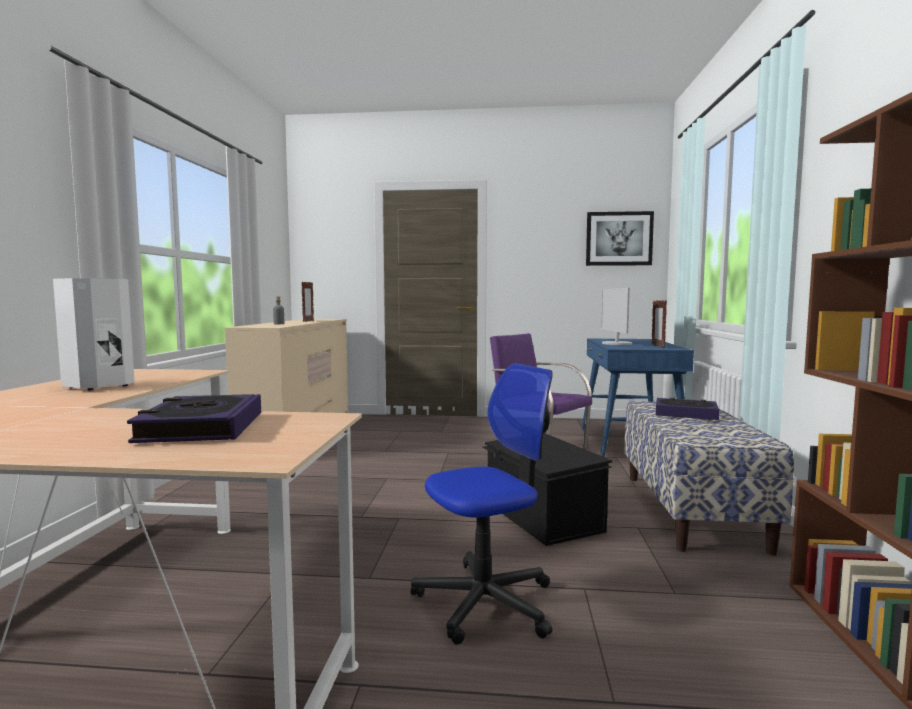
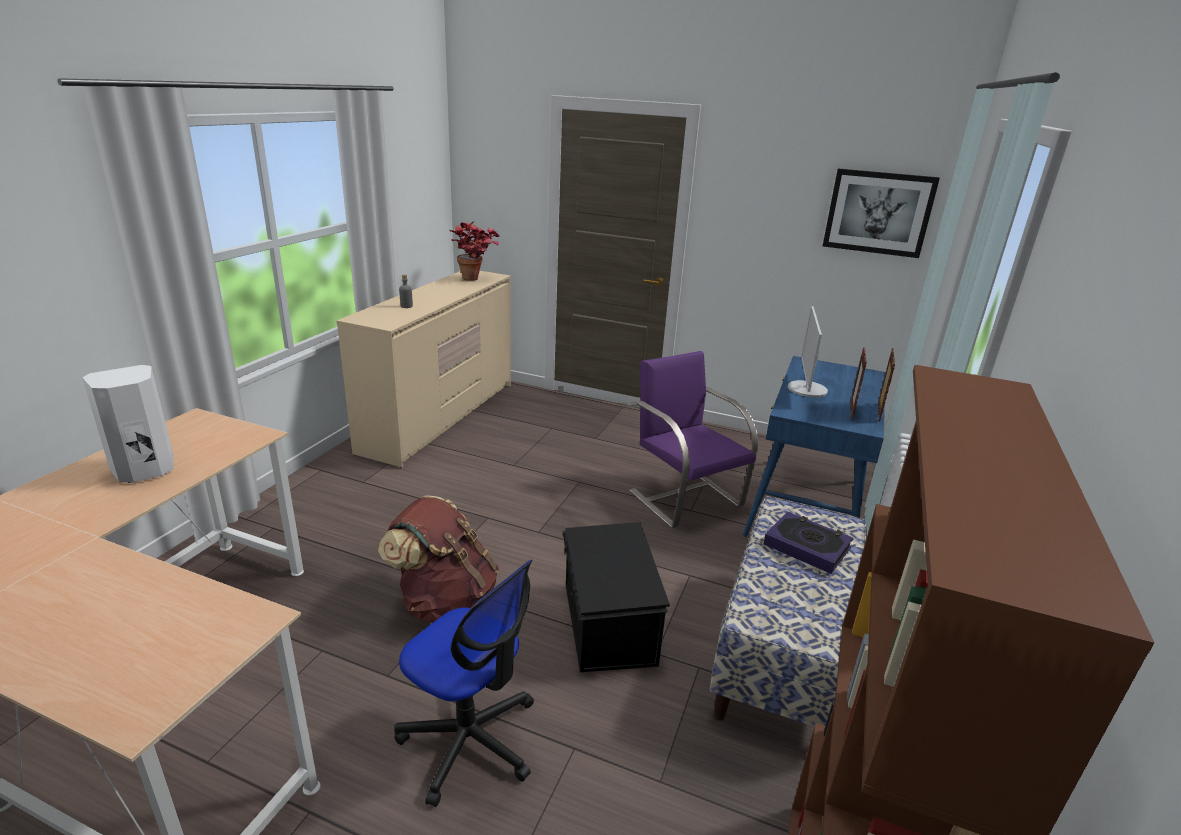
camera: 15 degrees right, 20 degrees up
book [127,394,261,443] -> none
picture frame [301,282,314,322] -> picture frame moved to [878,348,895,422]
office chair [411,363,553,645] -> office chair turned 45 degrees clockwise [394,560,534,807]
none -> brown backpack [378,495,499,623]
none -> potted plant [449,221,500,281]

